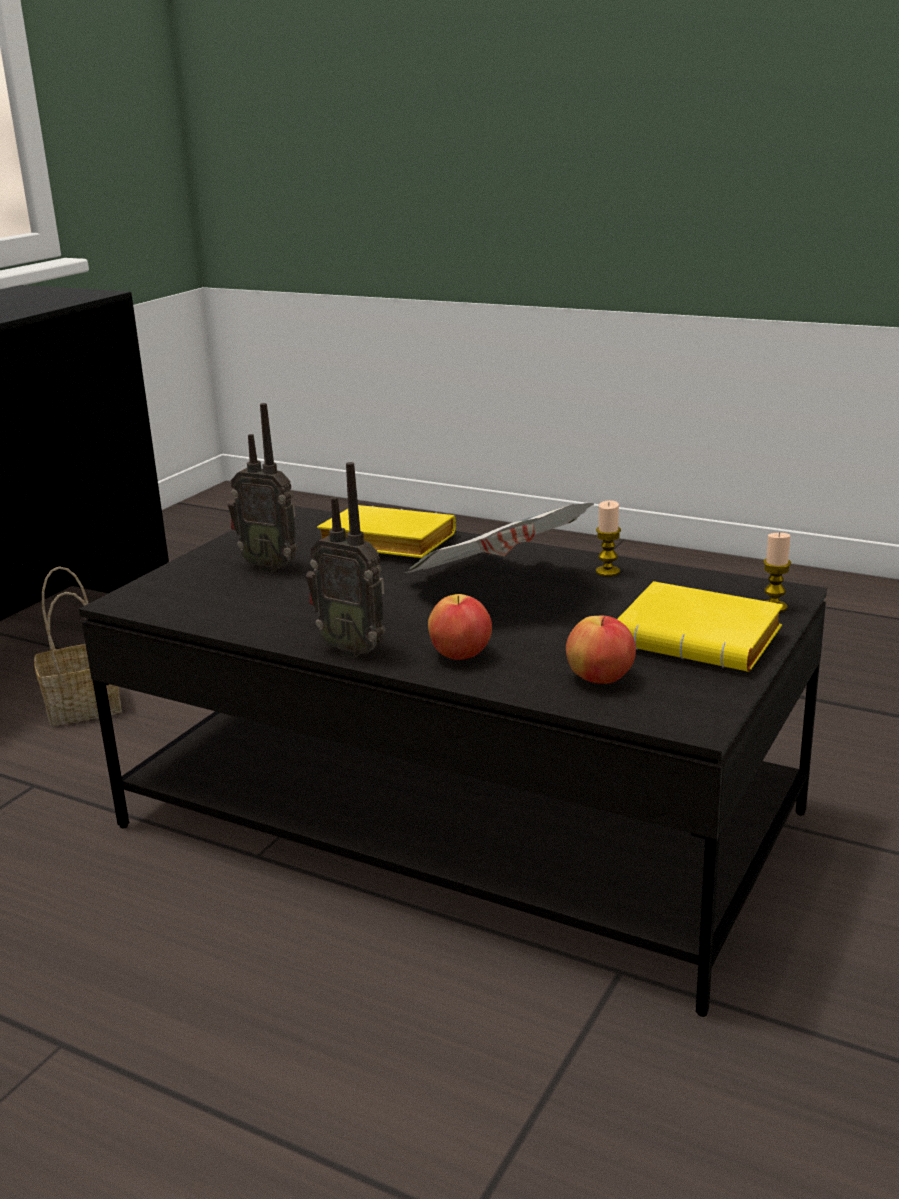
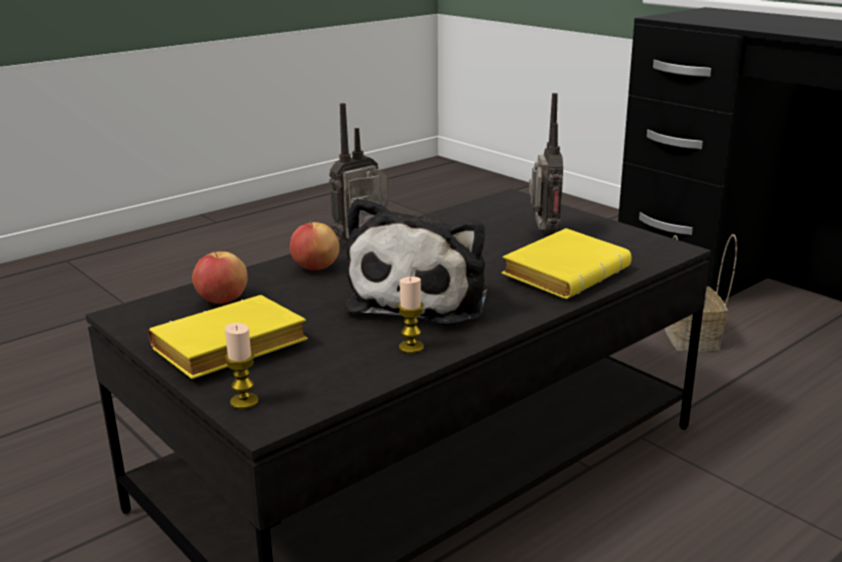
camera: 110 degrees right, 0 degrees up
radio [228,403,298,573] -> radio turned 135 degrees clockwise [529,93,563,235]
newspaper [405,503,594,573] -> plush toy [345,197,487,325]

